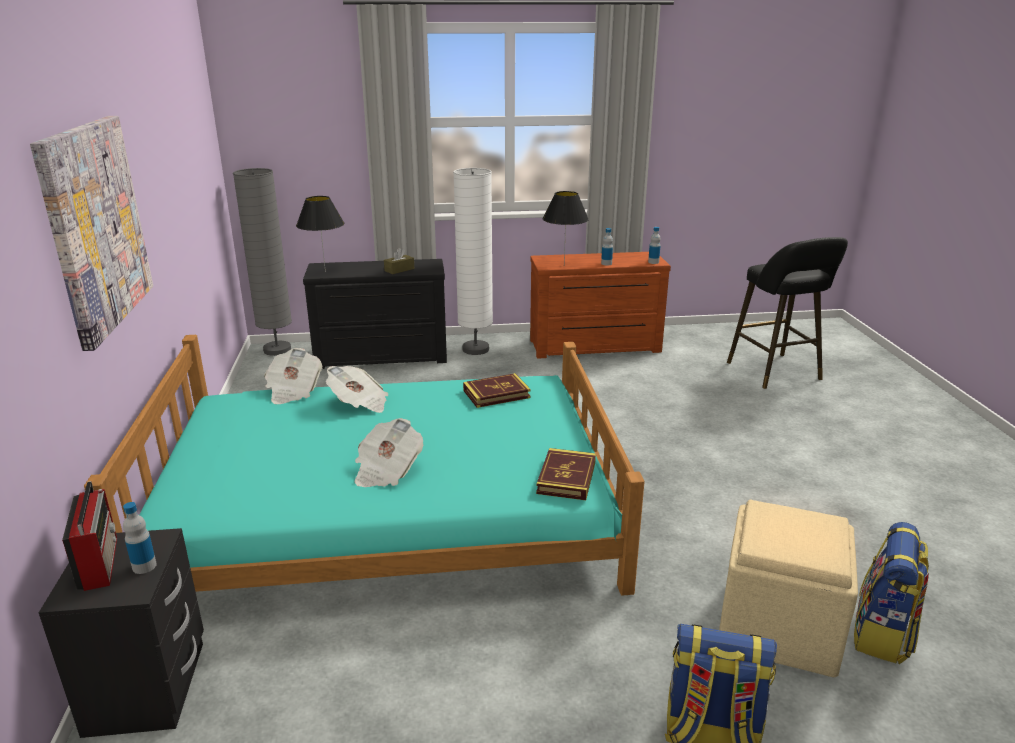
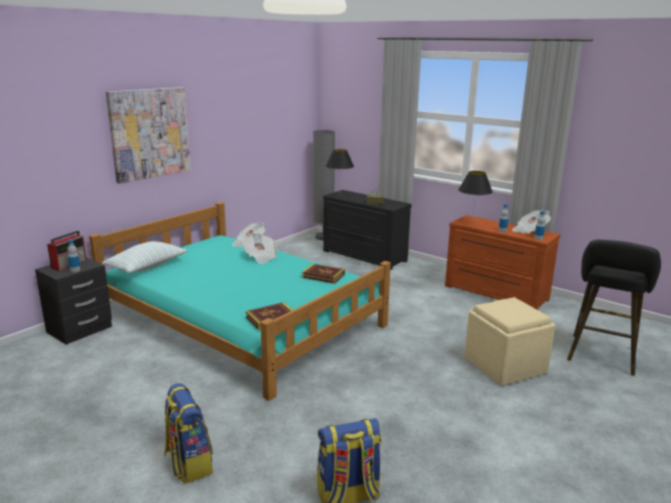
camera: 45 degrees right, 5 degrees down
newspaper [355,418,423,487] -> newspaper moved to [512,210,551,234]
white floor lamp [453,168,493,355] -> none
beige ottoman [719,500,858,677] -> beige ottoman moved to [464,297,555,386]
none -> pillow [102,241,188,273]

